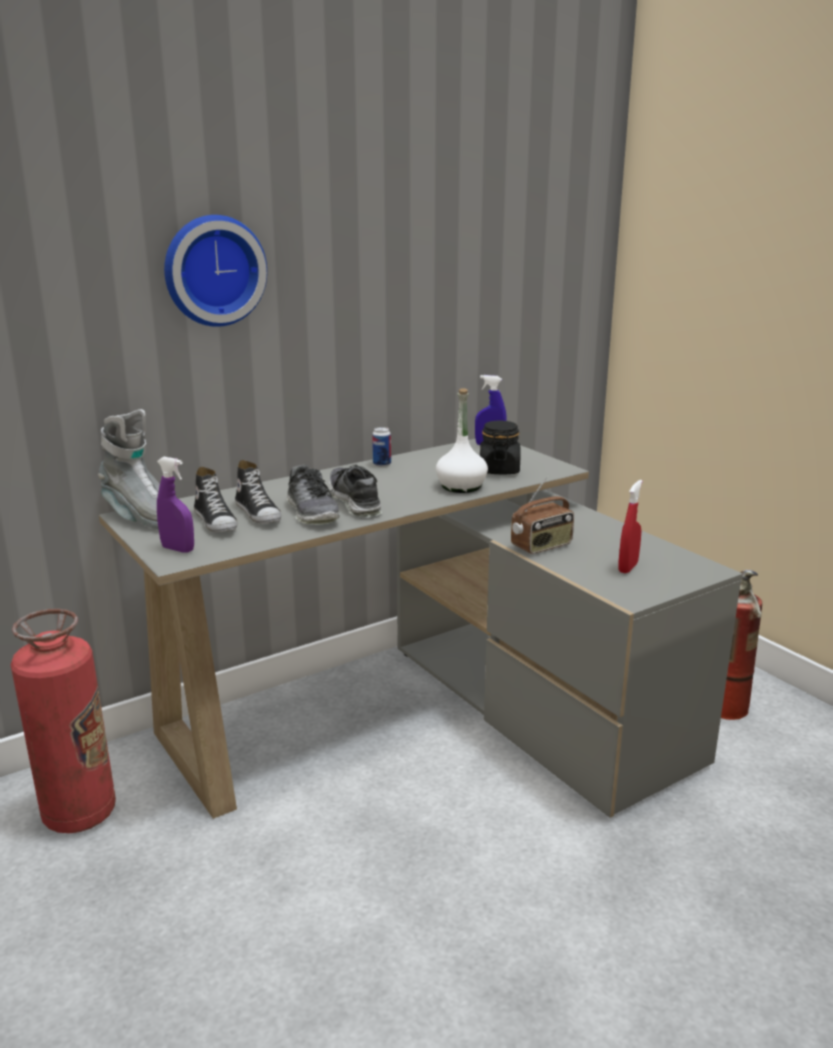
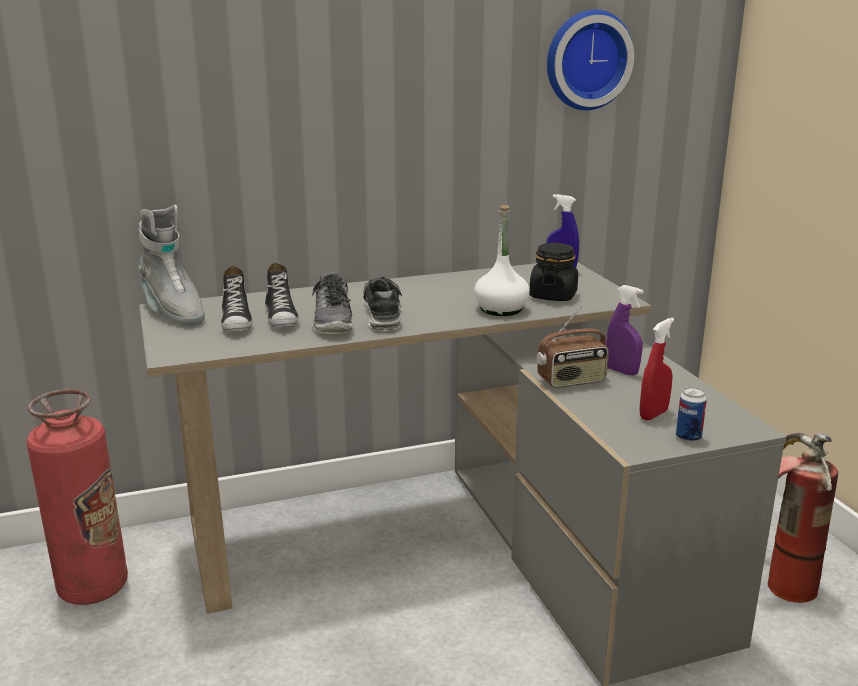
camera: 15 degrees right, 0 degrees up
purple spray bottle [157,457,194,553] -> purple spray bottle moved to [606,285,643,375]
wall clock [164,215,267,327] -> wall clock moved to [547,10,634,110]
can [372,427,391,467] -> can moved to [676,387,707,442]

